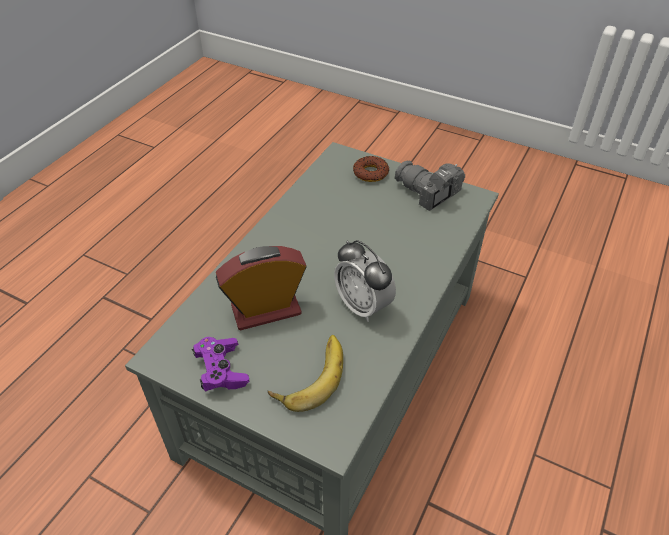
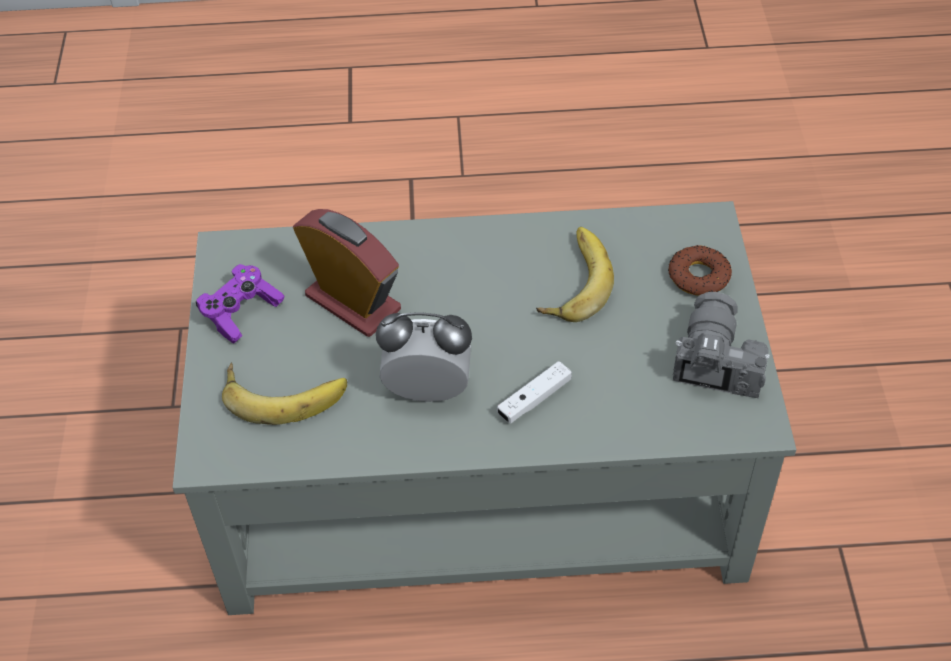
camera: 60 degrees right, 5 degrees up
alarm clock [334,240,396,322] -> alarm clock turned 75 degrees clockwise [376,312,472,402]
none -> white game controller [497,361,572,424]
none -> banana [536,227,614,322]

